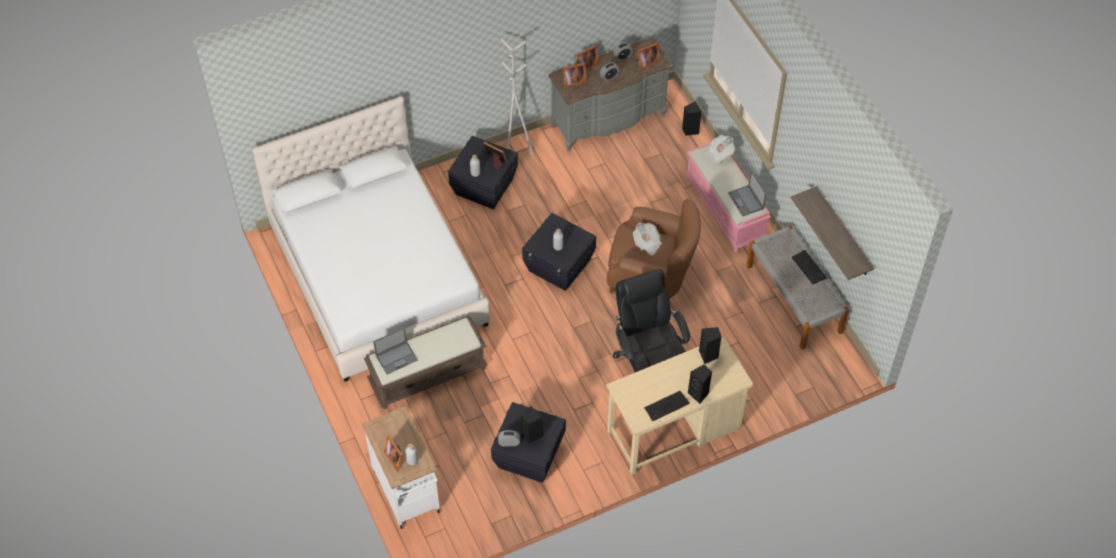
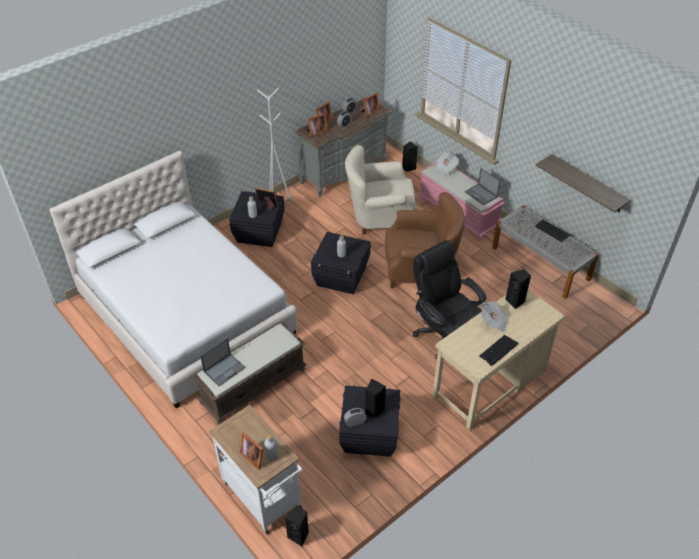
camera: 15 degrees left, 10 degrees down
newspaper [633,222,662,255] -> newspaper moved to [481,301,509,333]
black speaker [688,365,712,404] -> black speaker moved to [285,506,309,547]
none -> beige armchair [345,145,415,234]

